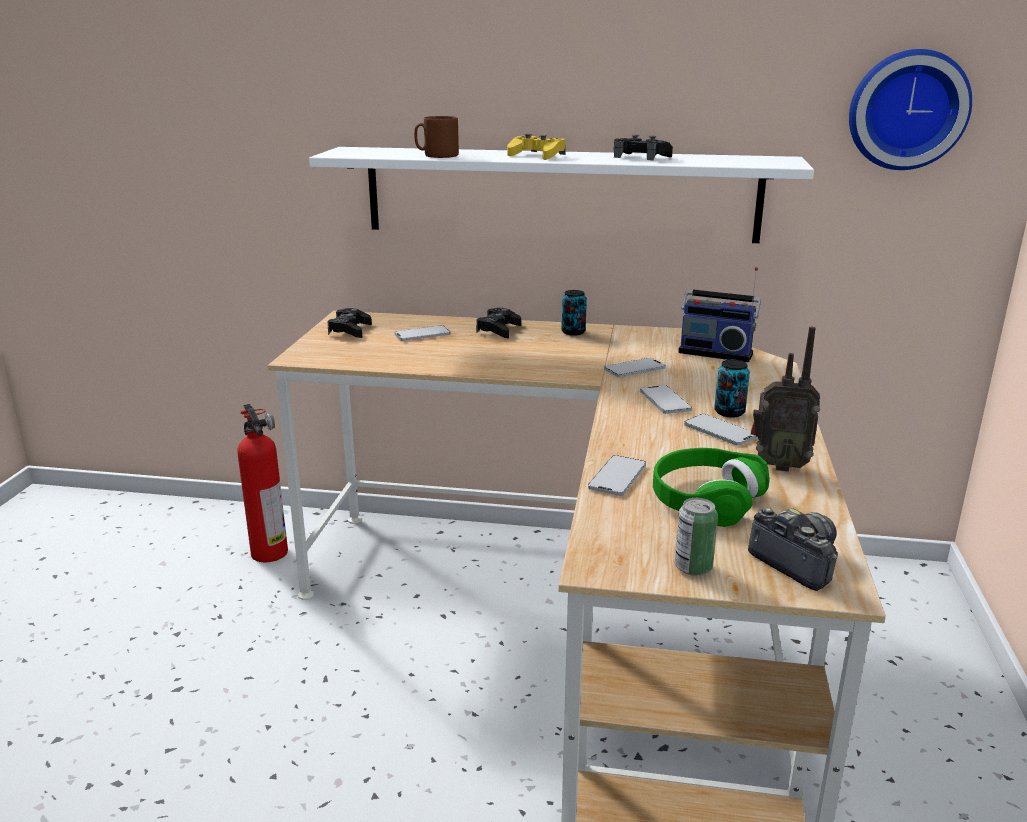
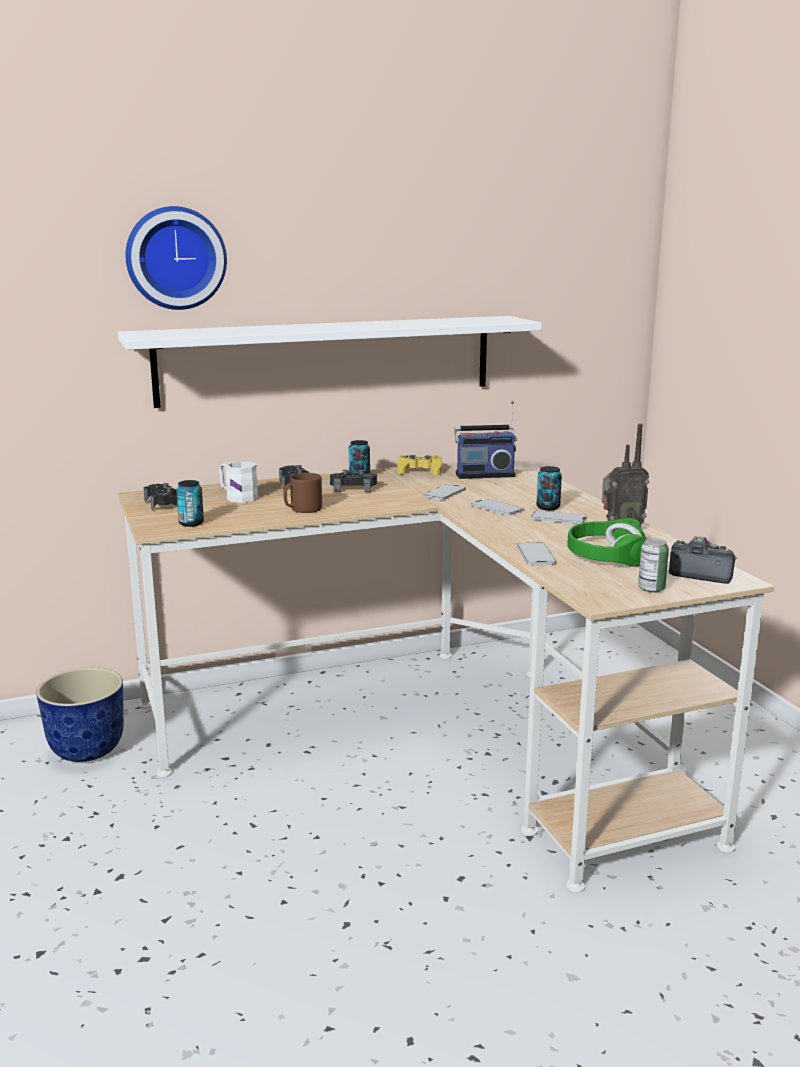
camera: 30 degrees left, 5 degrees down
fire extinguisher [237,404,288,562] -> planter [36,667,124,762]
phone [395,325,451,341] -> white mug [219,461,258,503]
brown mug [414,116,459,158] -> brown mug moved to [283,473,322,513]
yellow game controller [507,134,566,160] -> yellow game controller moved to [397,455,442,476]
black game controller [614,134,673,161] -> black game controller moved to [330,470,377,492]
wall clock [849,49,972,170] -> wall clock moved to [125,206,227,310]
none -> can [176,480,204,527]

